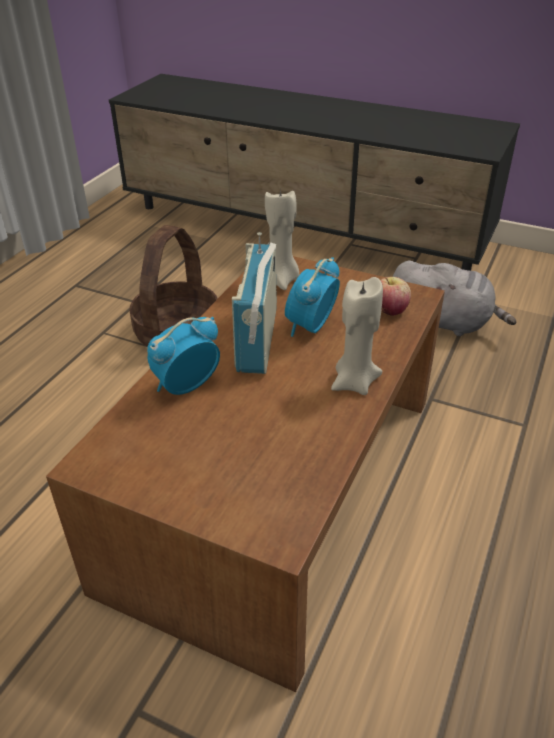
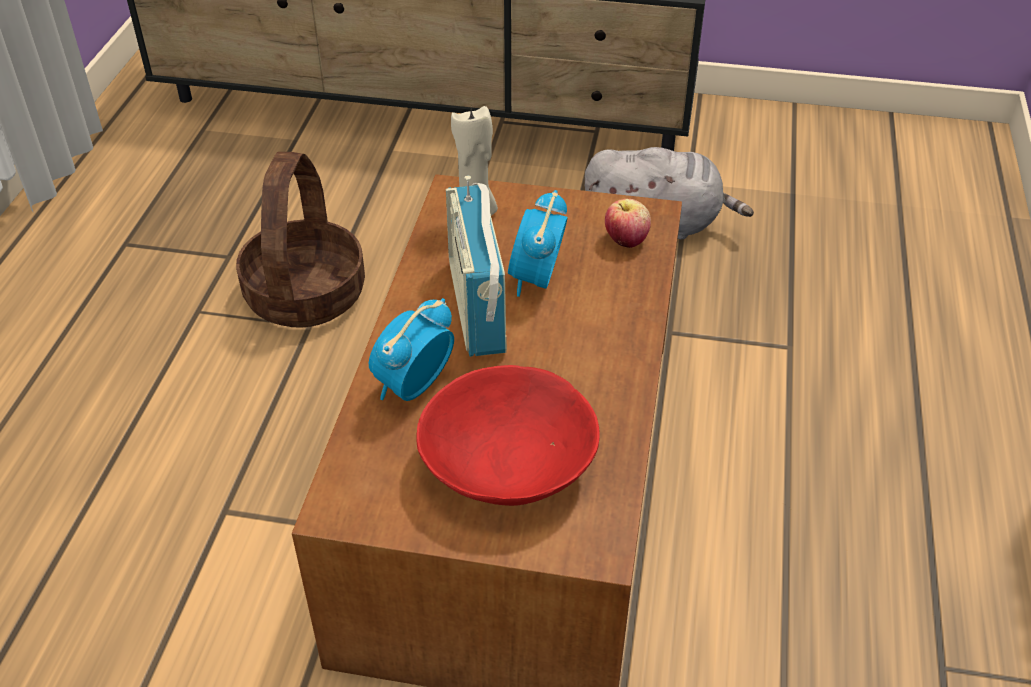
camera: 15 degrees left, 5 degrees up
beige candle [331,277,383,395] -> none
none -> red bowl [416,365,600,506]

